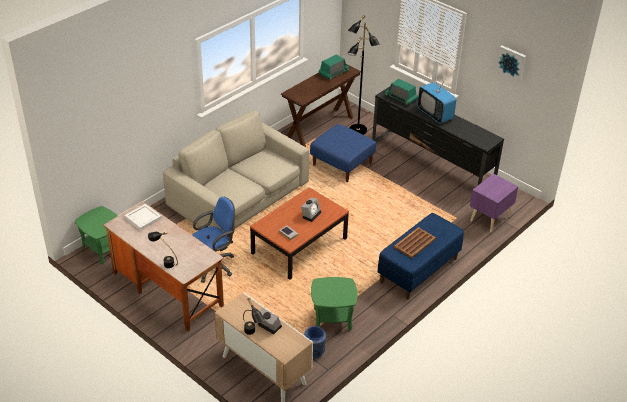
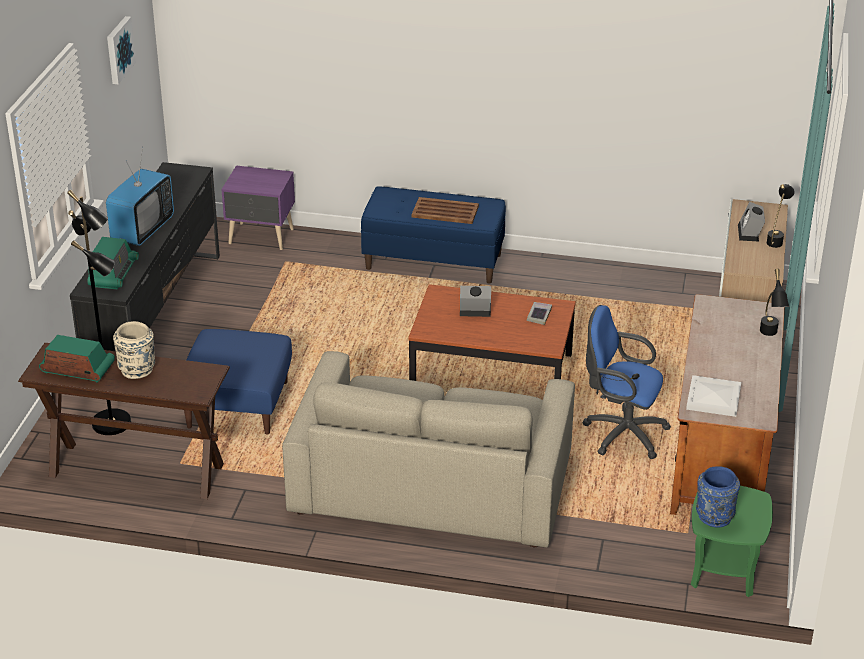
camera: 120 degrees left, 5 degrees down
blue vase [304,326,326,358] -> blue vase moved to [696,466,740,528]
green side table [311,277,357,331] -> none
none -> beige vase [113,321,155,379]

